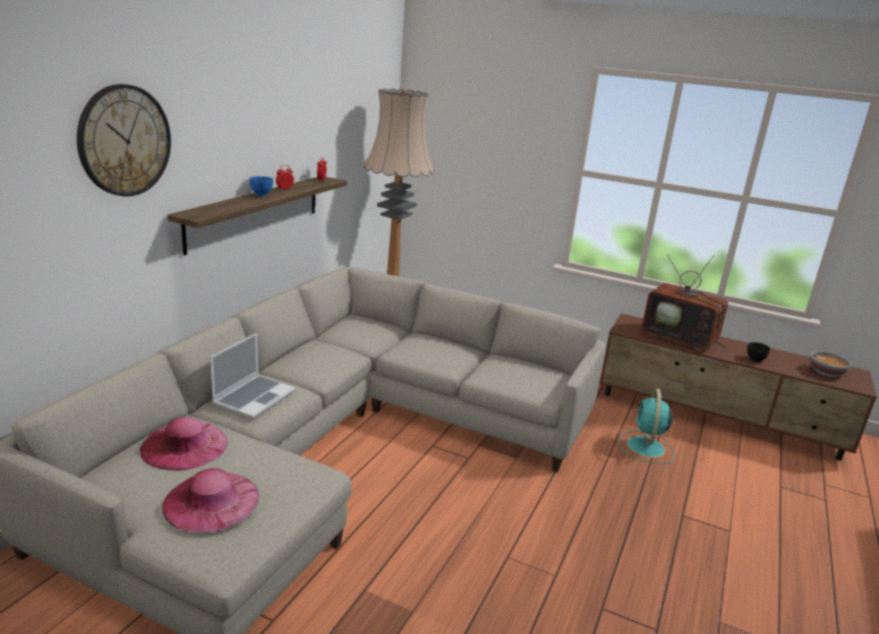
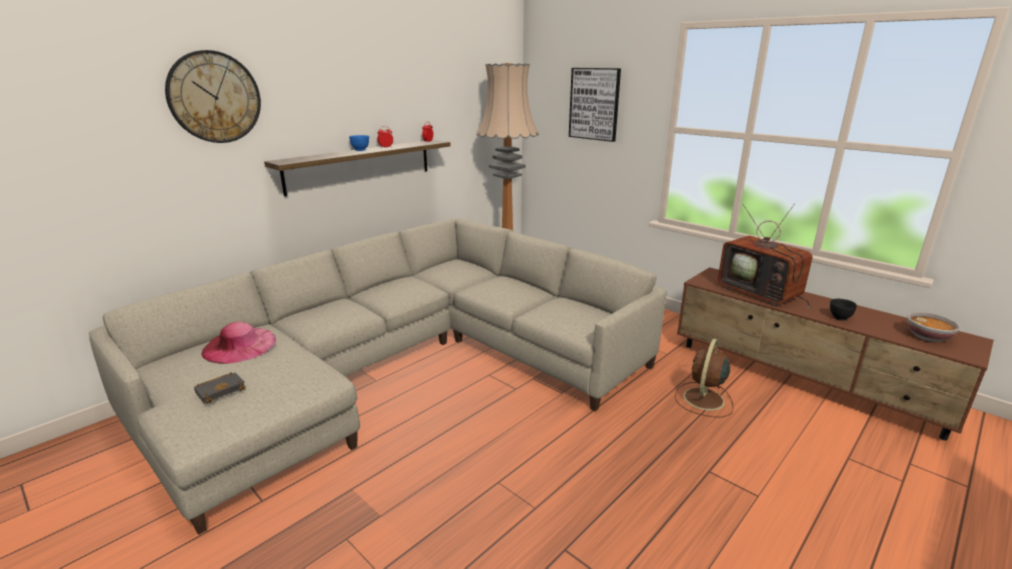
camera: 20 degrees right, 0 degrees up
pink hat [162,468,259,533] -> black book [194,372,246,404]
laptop [210,333,296,419] -> none
turquoise fan [619,388,675,464] -> brown fan [675,339,733,417]
none -> picture [569,68,621,142]

